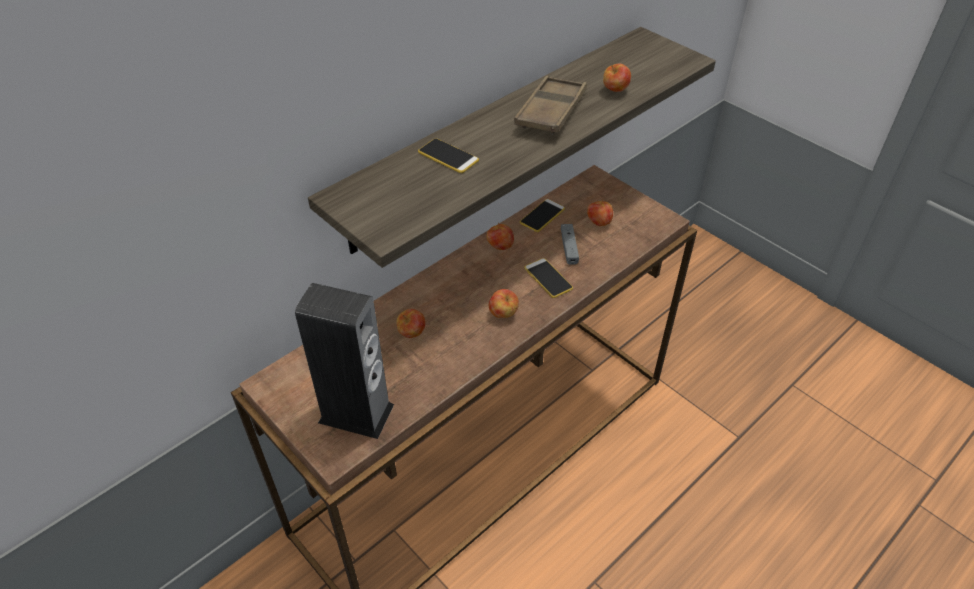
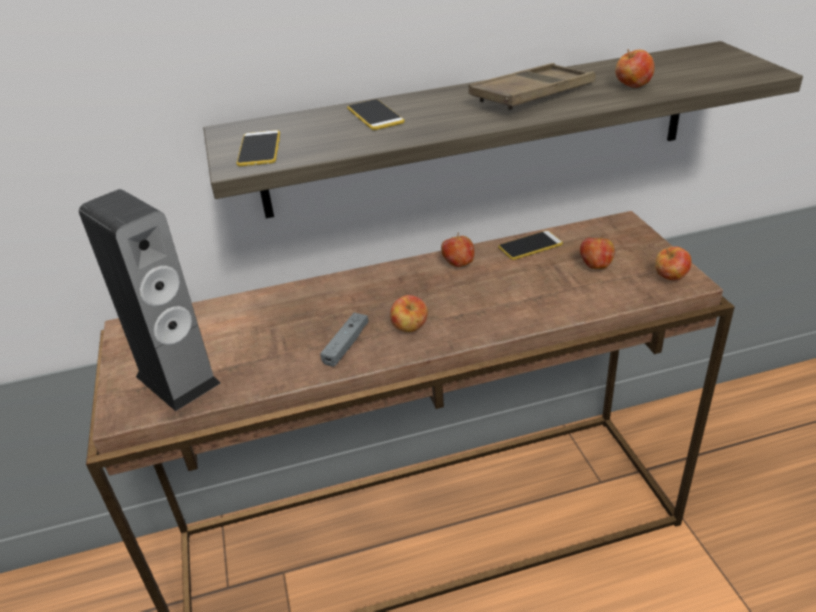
camera: 30 degrees right, 10 degrees down
apple [397,309,425,338] -> apple moved to [655,246,691,280]
phone [524,258,573,298] -> phone moved to [236,130,280,166]
grey game controller [561,224,579,265] -> grey game controller moved to [320,313,369,367]

